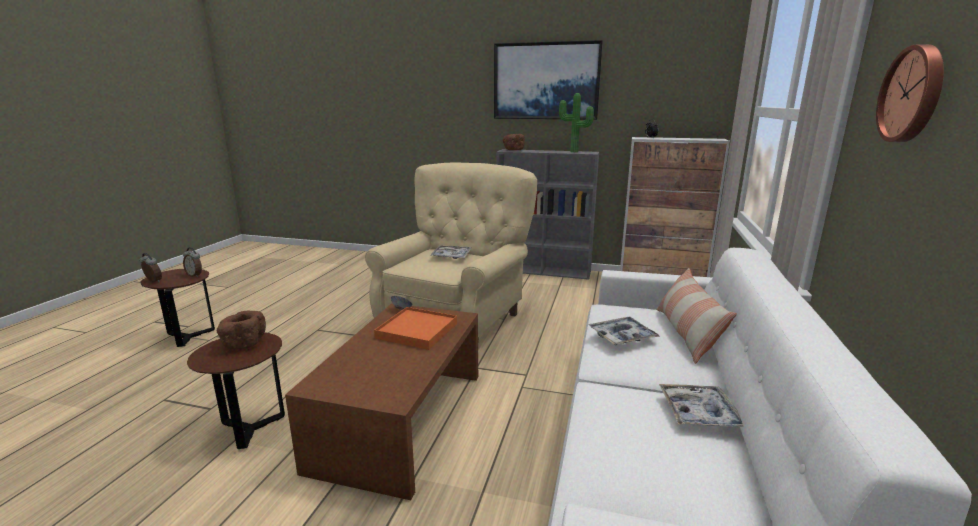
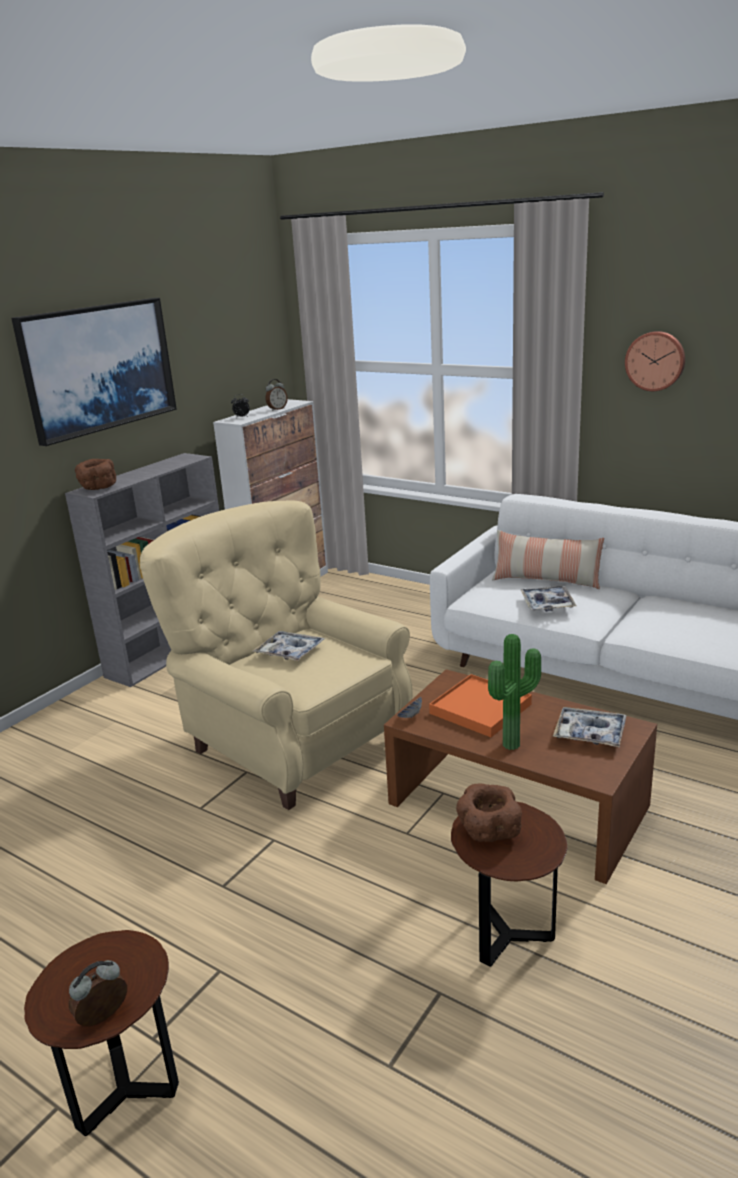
camera: 70 degrees left, 5 degrees up
alarm clock [183,247,202,277] -> alarm clock moved to [266,379,288,411]
potted plant [559,93,594,152] -> potted plant moved to [488,634,541,750]
tray [659,384,743,427] -> tray moved to [553,707,627,748]

